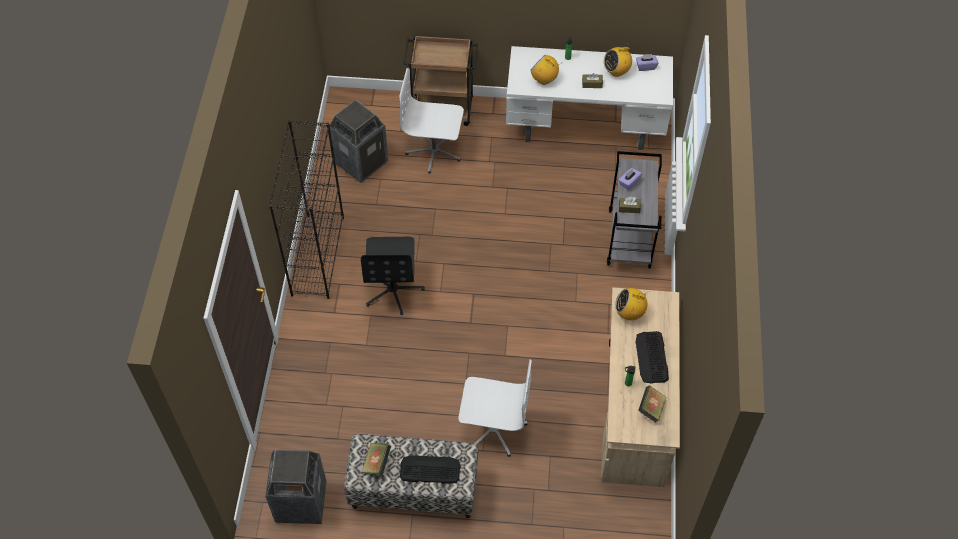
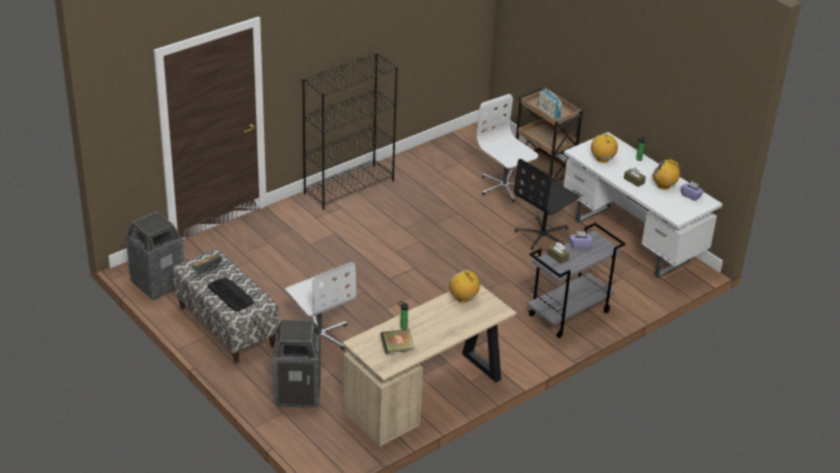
camera: 45 degrees right, 20 degrees down
trash can [330,100,388,183] -> trash can moved to [273,320,321,408]
black office chair [361,237,425,315] -> black office chair moved to [514,159,580,250]
keyboard [635,331,669,384] -> none
none -> radio [537,88,562,119]

